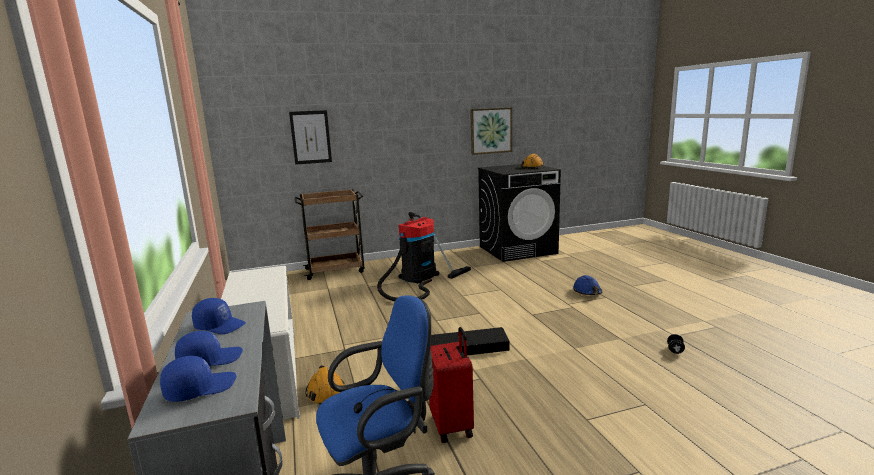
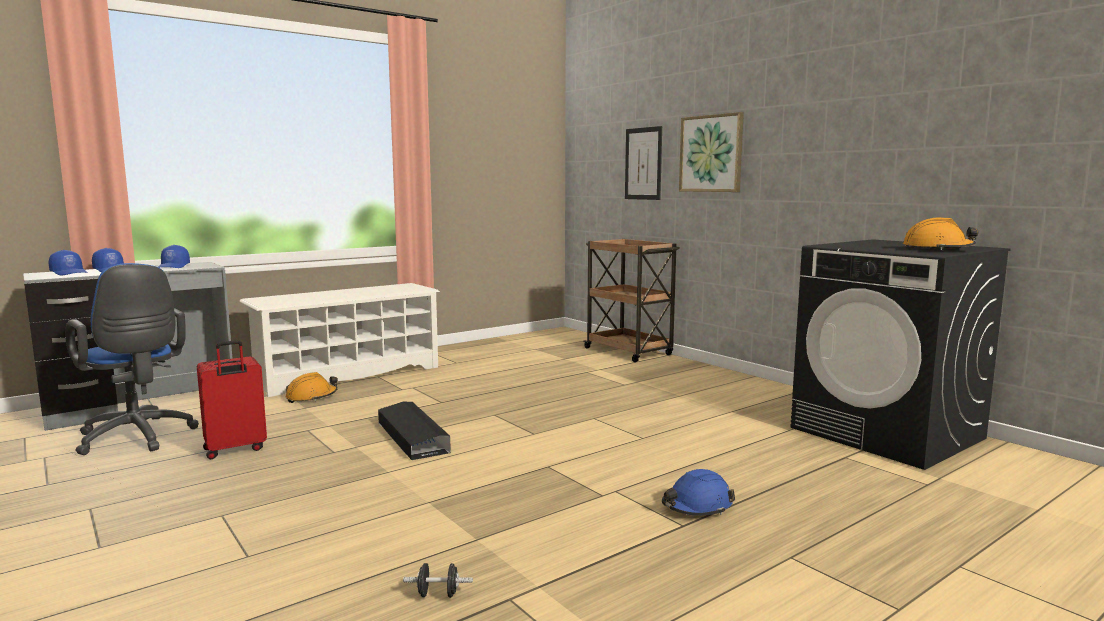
camera: 70 degrees right, 5 degrees down
vacuum cleaner [377,212,471,301] -> none
picture [470,107,512,155] -> picture moved to [679,112,744,192]

